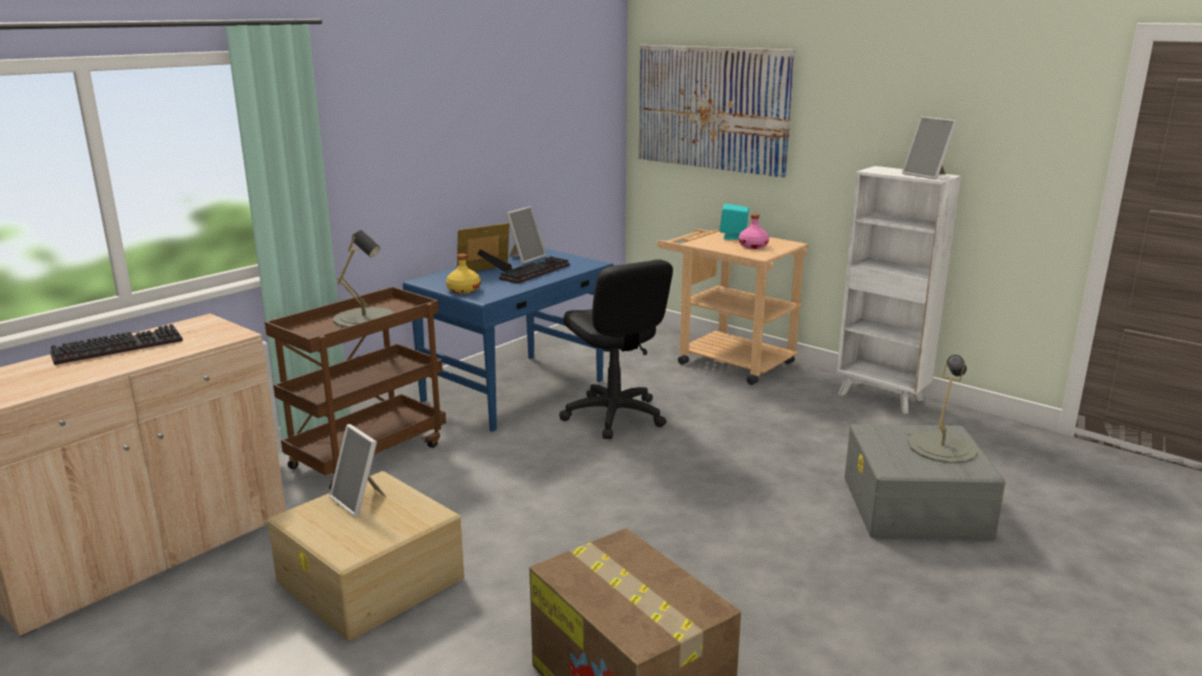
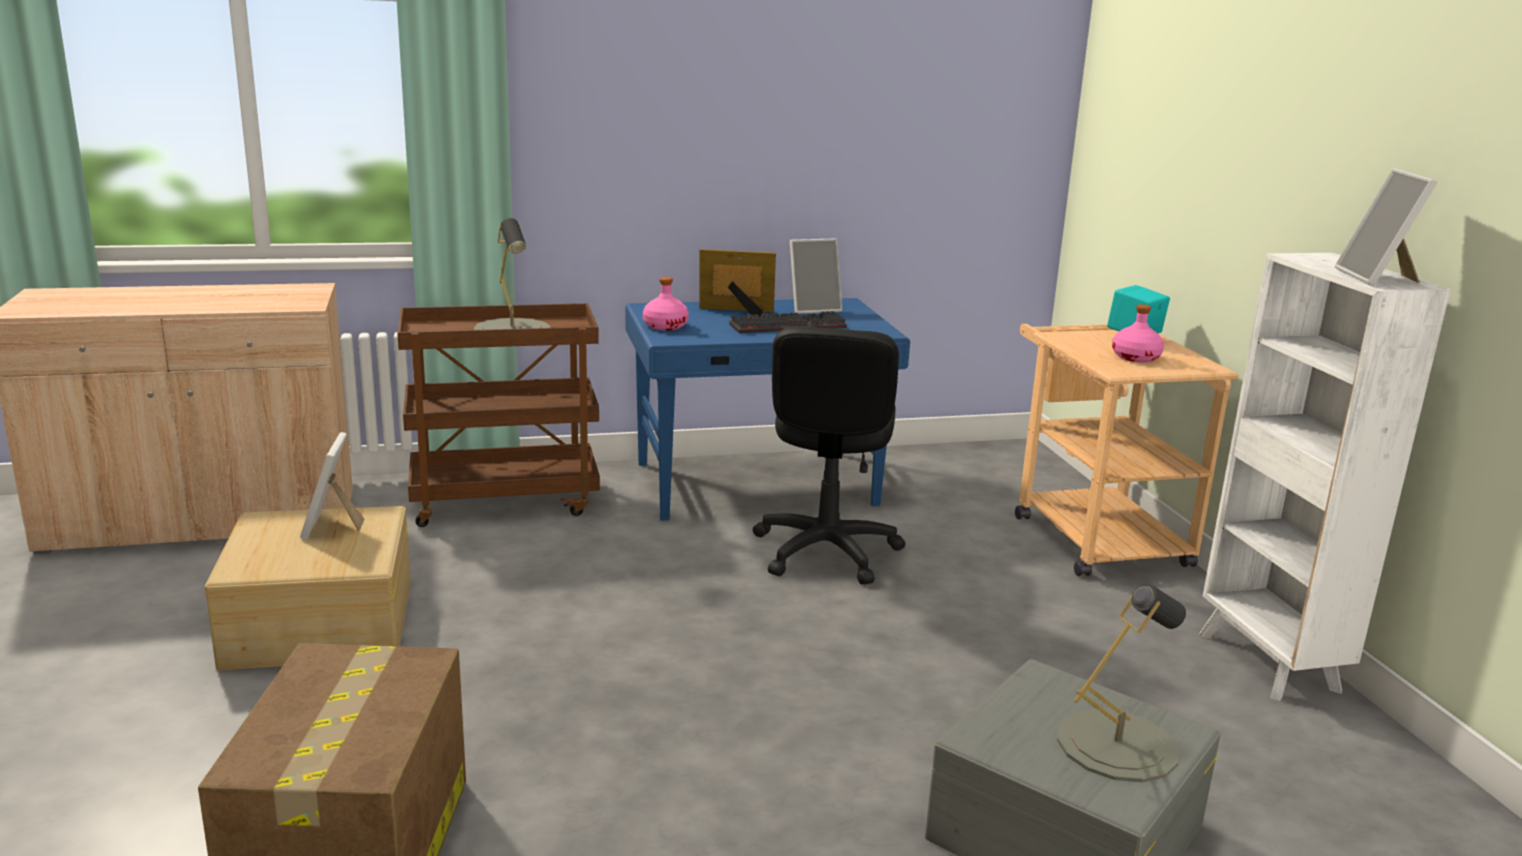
camera: 35 degrees right, 0 degrees up
keyboard [50,324,183,365] -> none
yellow bottle [446,254,481,294] -> pink bottle [643,277,689,330]
picture [638,45,795,178] -> none

